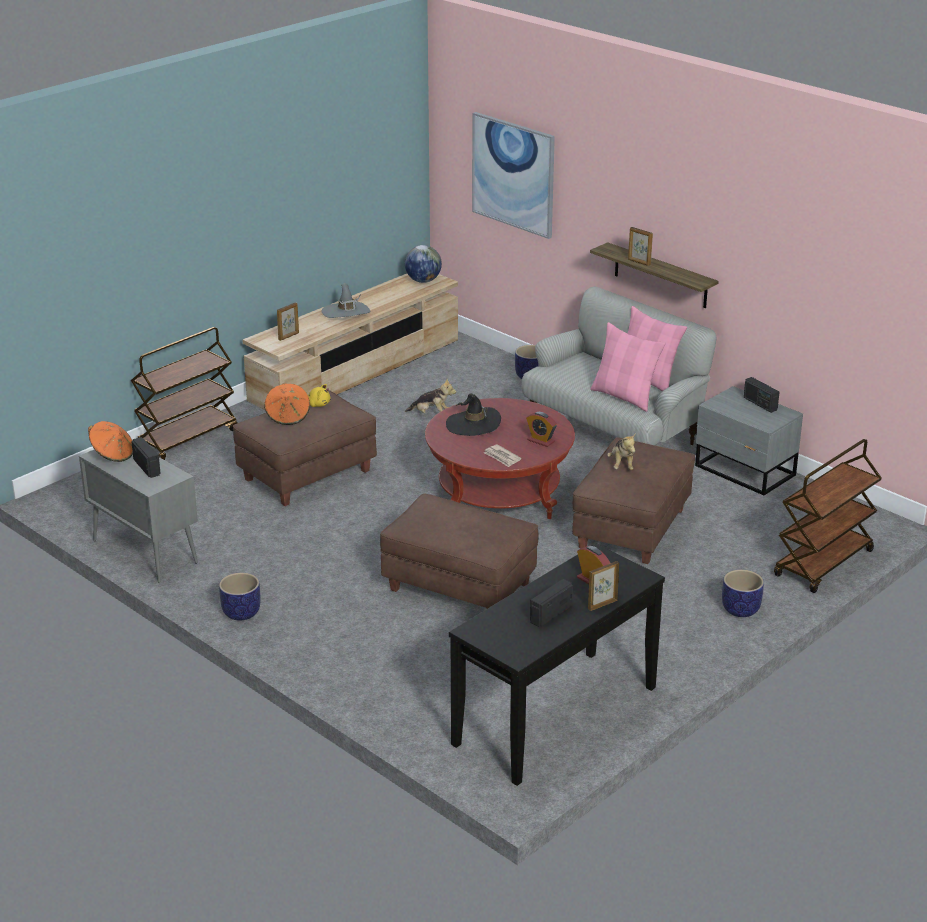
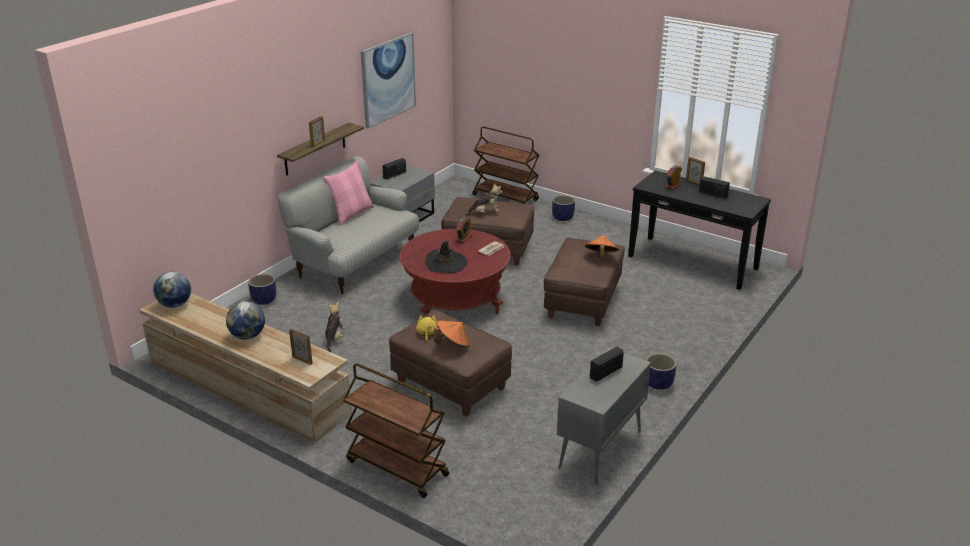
camera: 100 degrees left, 0 degrees up
orange hat [88,421,133,462] -> orange hat moved to [585,235,619,260]
grey hat [321,283,370,318] -> globe [226,301,265,340]
picture [472,112,555,239] -> picture moved to [361,33,416,128]
pink pillow [590,322,666,412] -> none

